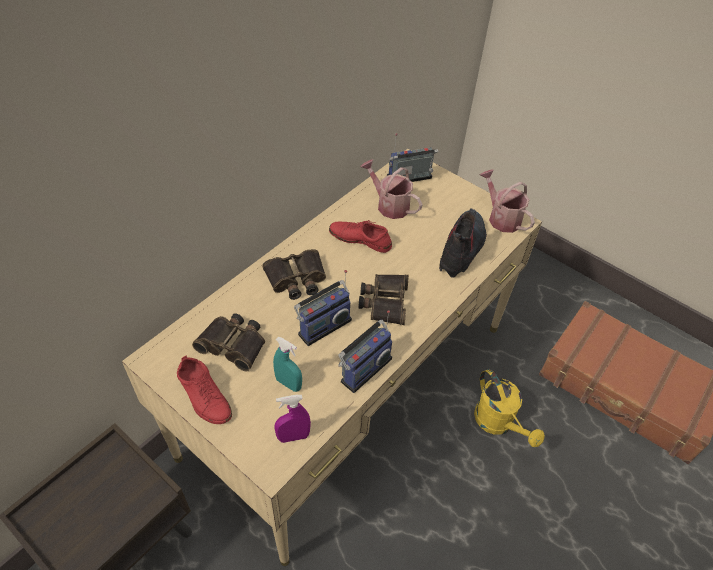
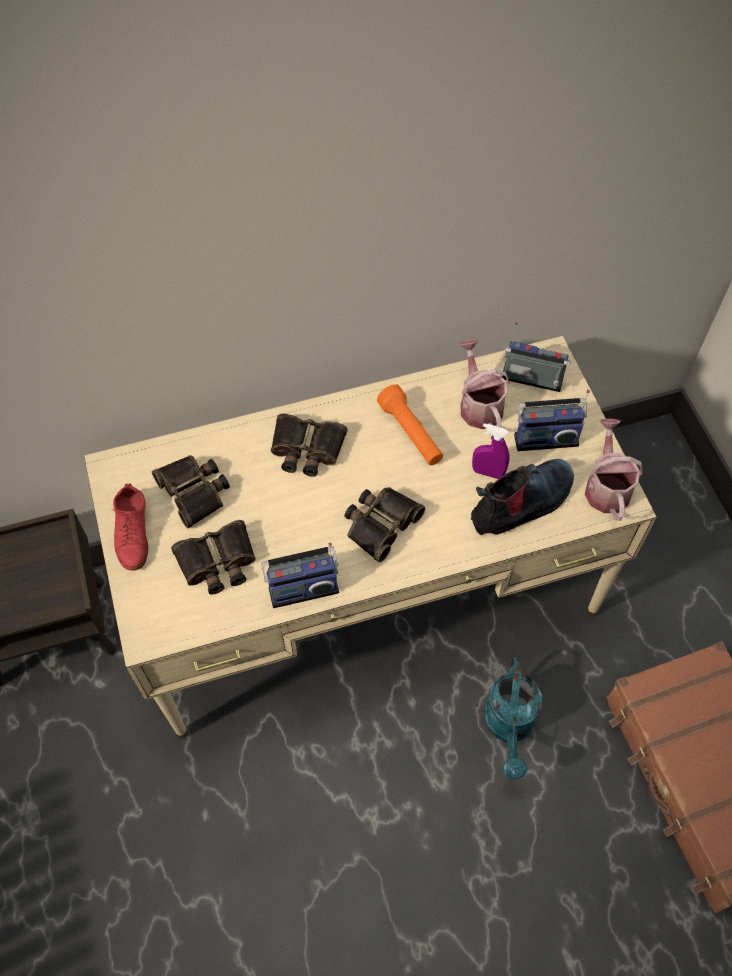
camera: 35 degrees right, 10 degrees up
turquoise spray bottle [273,337,302,392] -> binoculars [171,520,256,594]
purple spray bottle [274,395,311,443] -> purple spray bottle moved to [472,423,510,479]
radio [294,270,352,346] -> radio moved to [514,390,590,451]
red shoe [329,220,392,253] -> orange flashlight [377,384,443,465]
yellow watering can [474,369,545,447] -> turquoise watering can [484,657,542,779]

